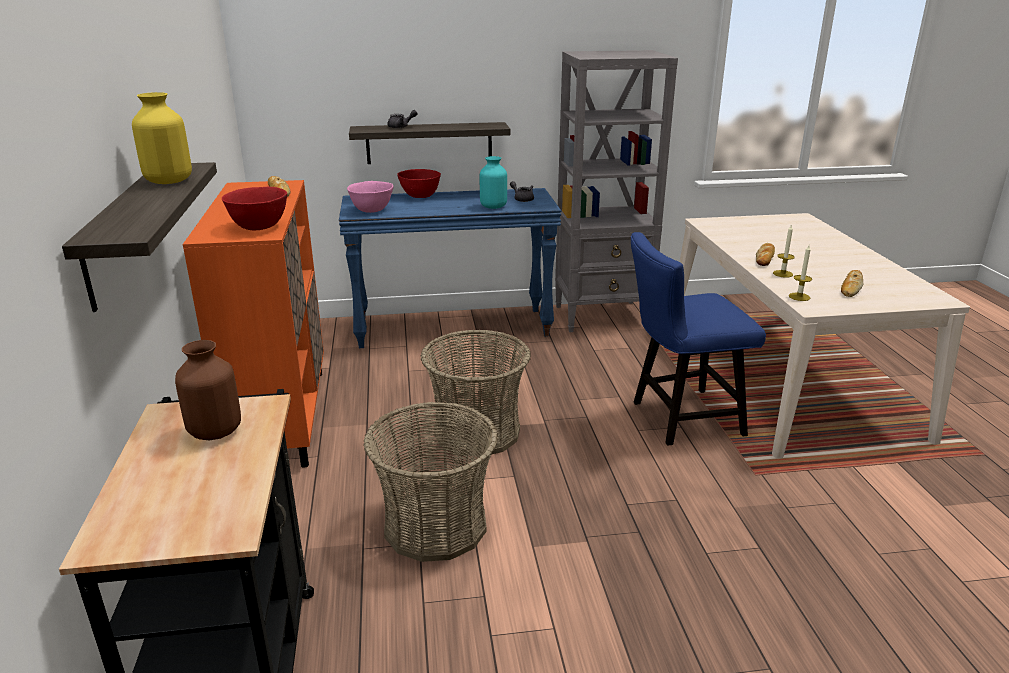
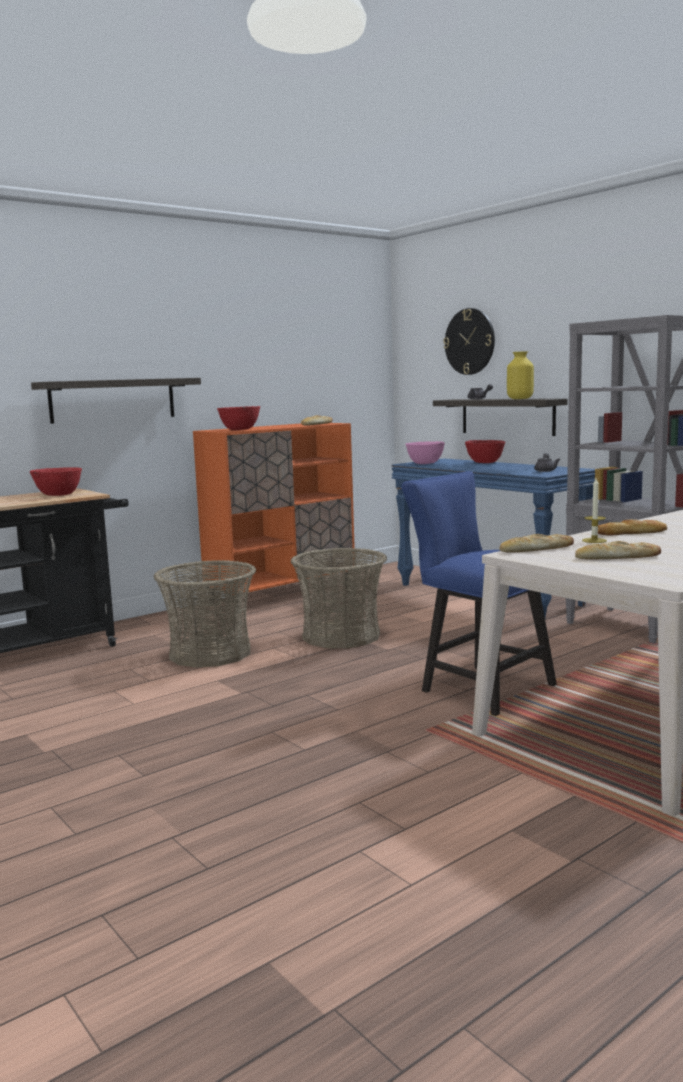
camera: 60 degrees right, 15 degrees down
yellow vase [132,92,192,184] -> yellow vase moved to [507,351,534,399]
brown vase [175,340,241,440] -> red bowl [30,467,82,496]
turquoise vase [480,156,507,209] -> none
candle [789,245,812,301] -> bread [500,534,574,553]
none -> wall clock [443,308,495,375]

